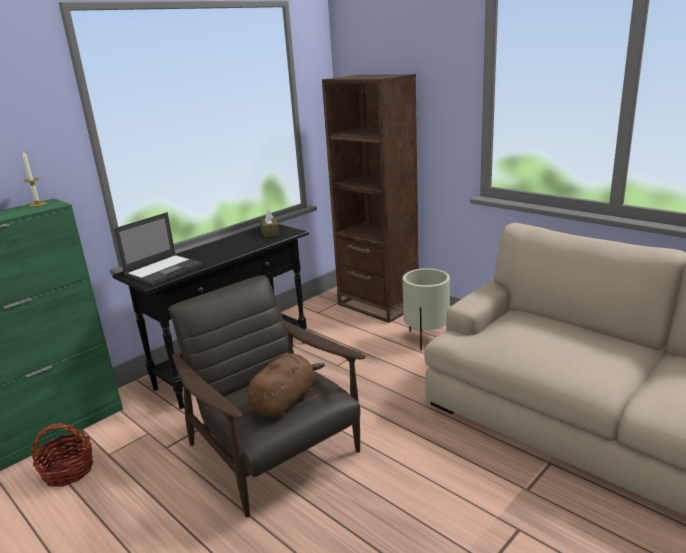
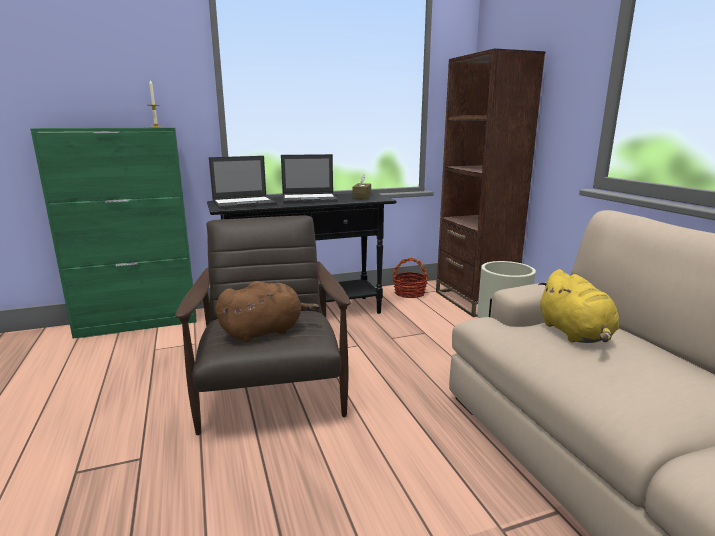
camera: 25 degrees right, 5 degrees down
basket [31,423,93,487] -> basket moved to [393,258,429,298]
none -> laptop [281,154,338,204]
none -> yellow plush toy [538,269,619,343]

